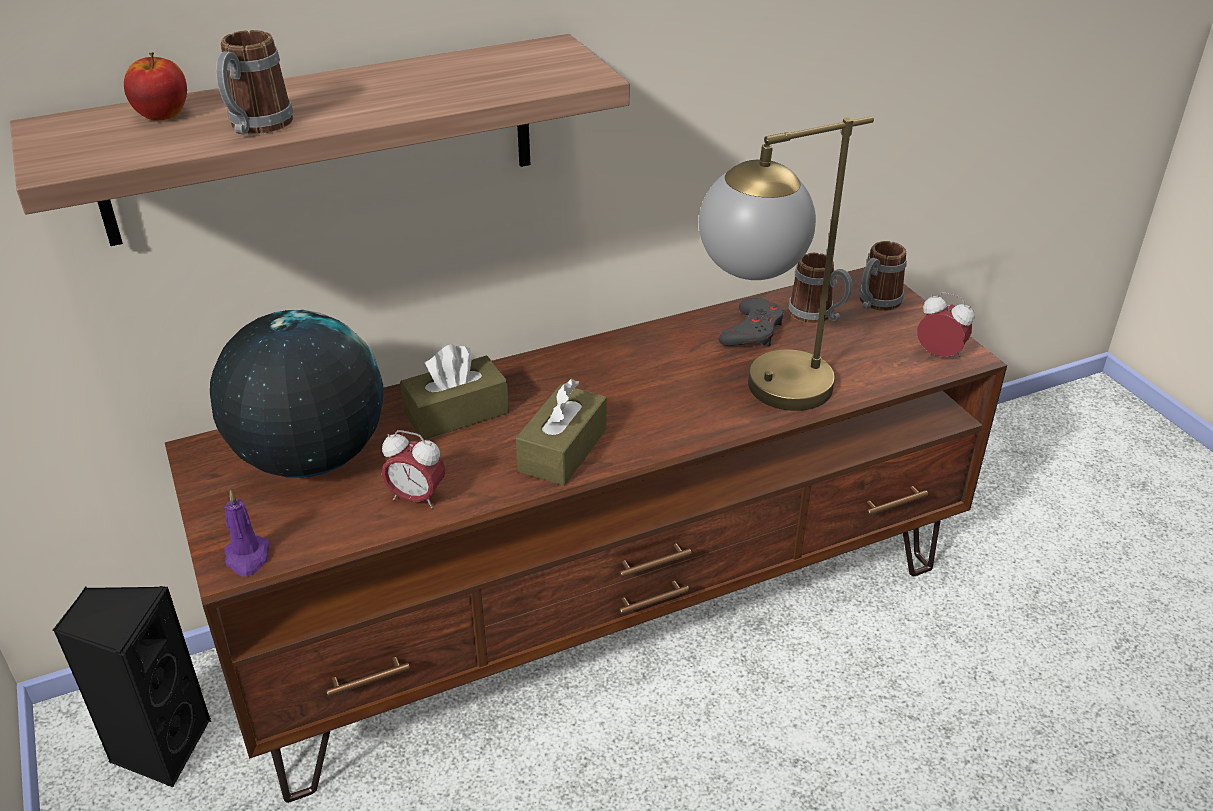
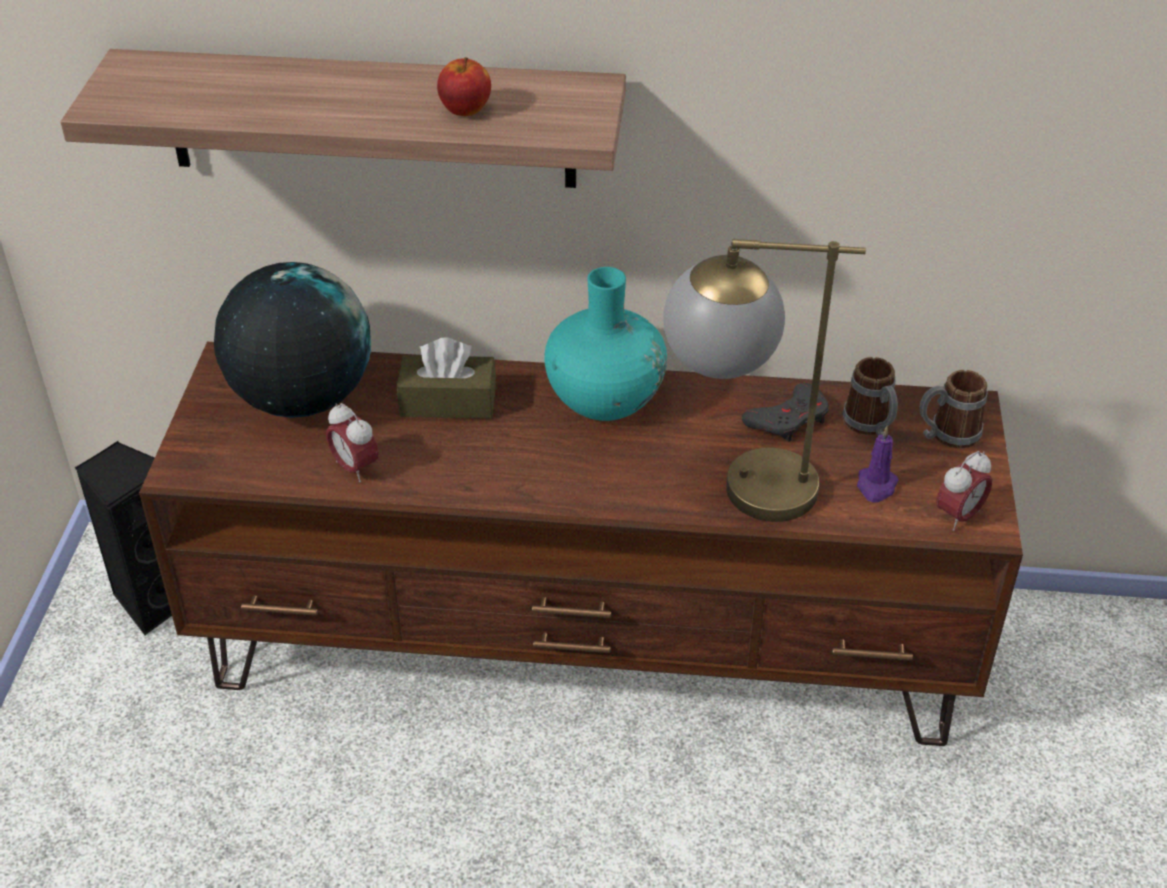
camera: 30 degrees right, 5 degrees up
apple [124,52,187,121] -> apple moved to [437,57,491,116]
mug [216,30,294,135] -> none
purple candle [224,490,270,577] -> purple candle moved to [857,426,899,503]
brown tissue box [516,379,606,486] -> none
alarm clock [917,292,975,357] -> alarm clock turned 75 degrees clockwise [936,451,992,531]
none -> turquoise vase [544,267,667,421]

